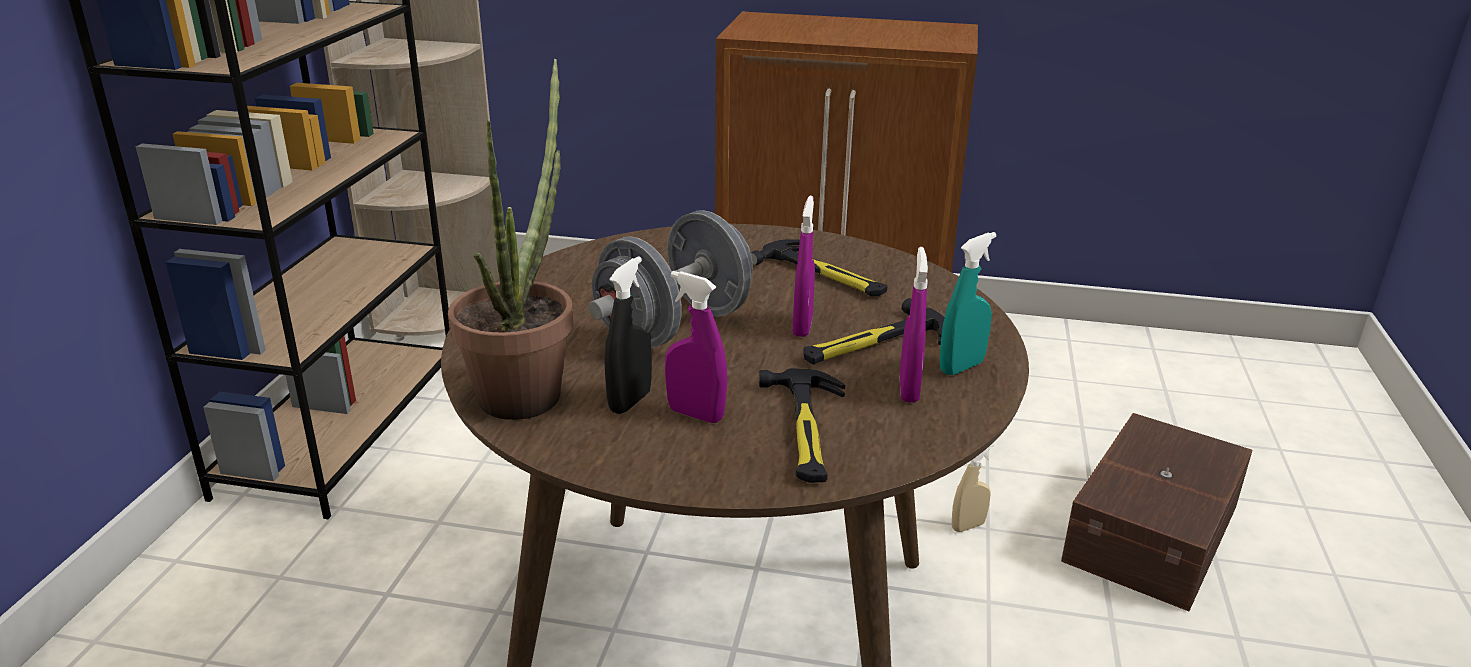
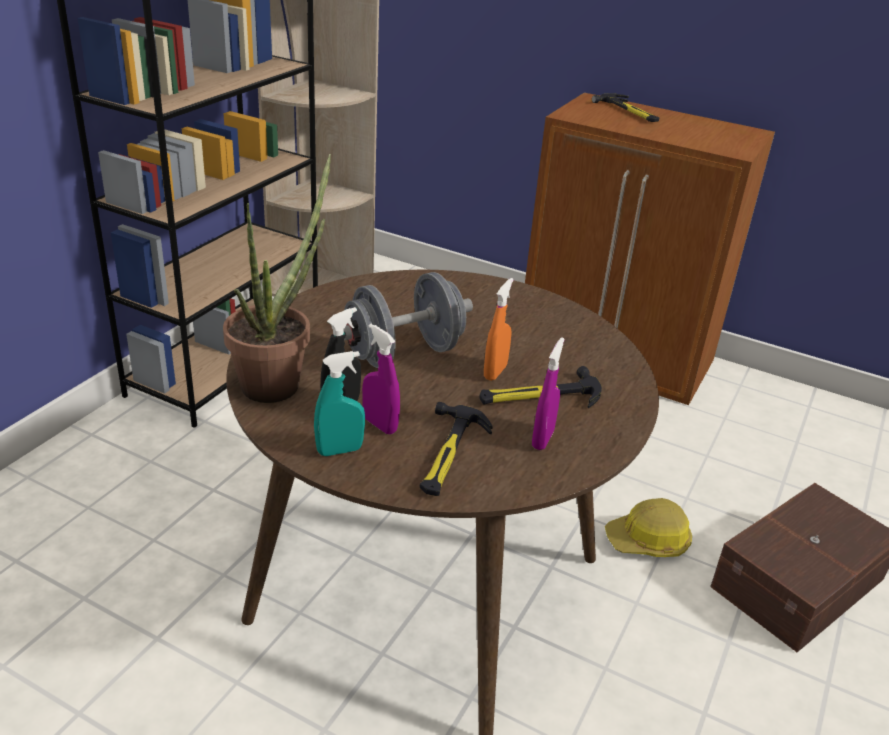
camera: 15 degrees right, 5 degrees up
hammer [751,239,887,296] -> hammer moved to [592,93,659,122]
purple spray bottle [793,196,815,337] -> orange spray bottle [484,278,514,381]
turquoise spray bottle [940,232,997,375] -> turquoise spray bottle moved to [314,351,365,456]
beige spray bottle [952,443,994,532] -> hard hat [605,498,692,557]

